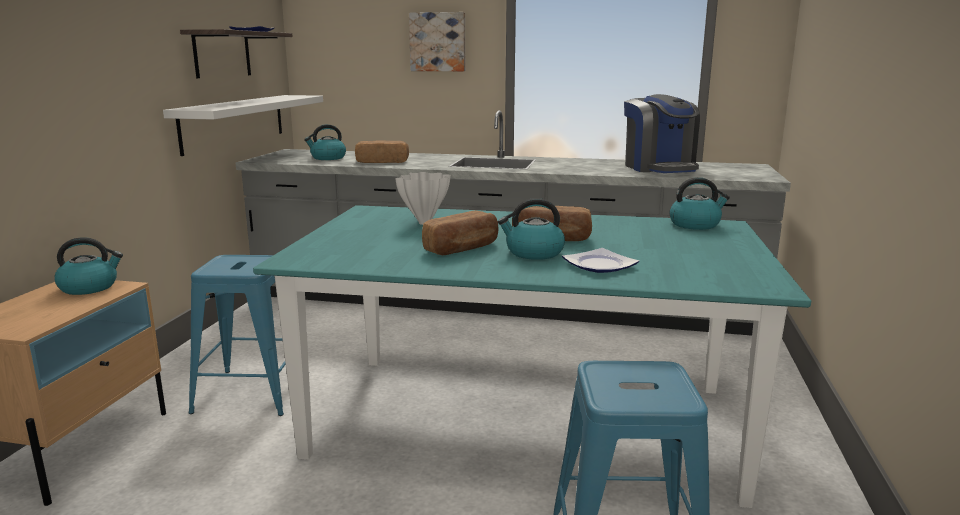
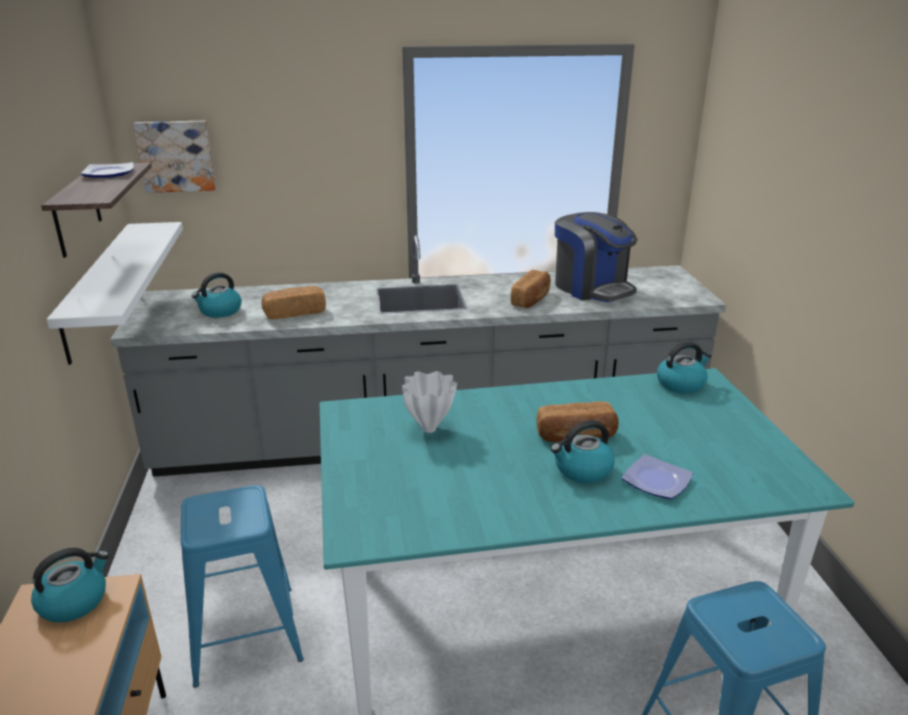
camera: 20 degrees left, 10 degrees up
picture [409,12,465,71] -> picture moved to [133,121,216,193]
bread [422,211,499,255] -> bread moved to [511,270,551,308]

